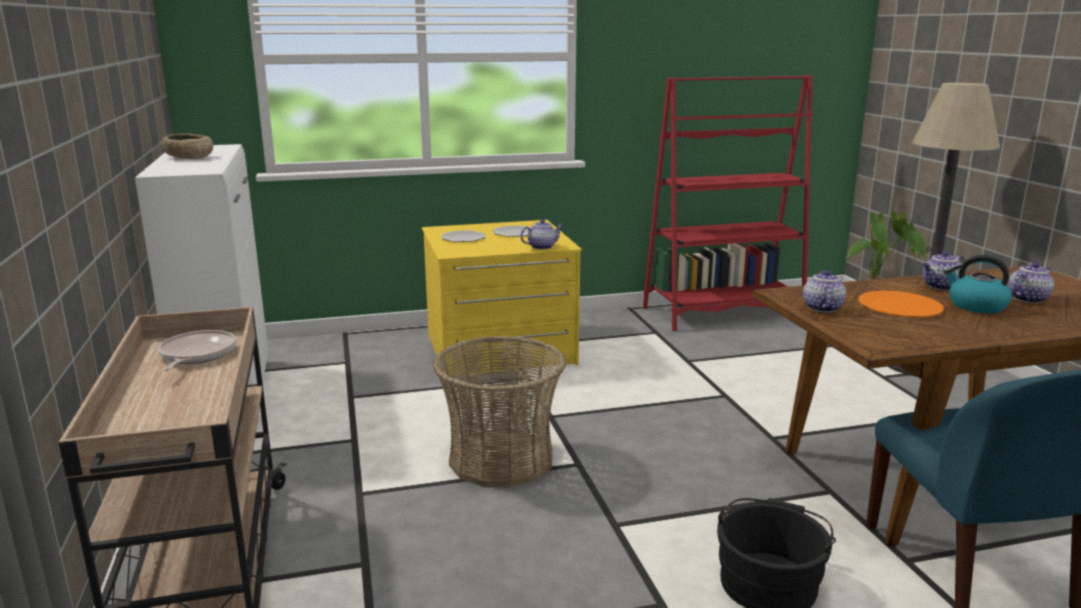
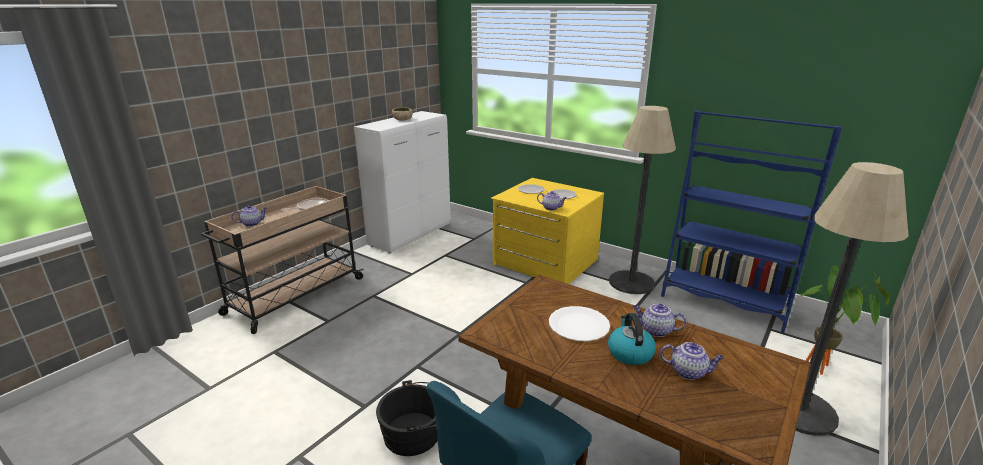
camera: 50 degrees right, 5 degrees up
basket [433,335,566,487] -> none
red bookcase [643,75,813,331] -> blue bookcase [661,110,842,334]
teapot [803,270,846,312] -> teapot moved to [231,205,267,227]
orange plate [858,291,944,317] -> white plate [549,306,610,341]
none -> floor lamp [609,106,676,294]

